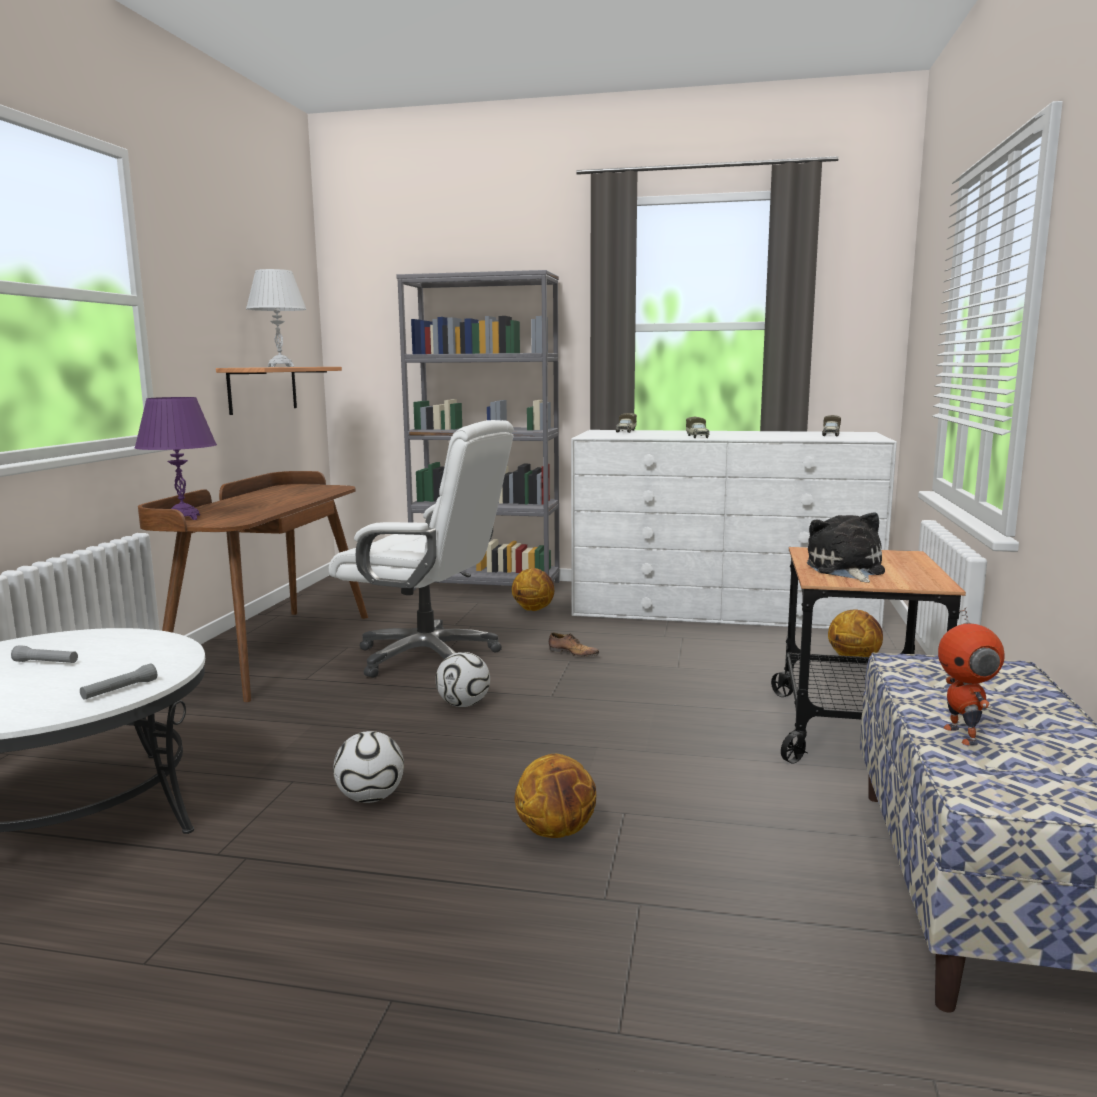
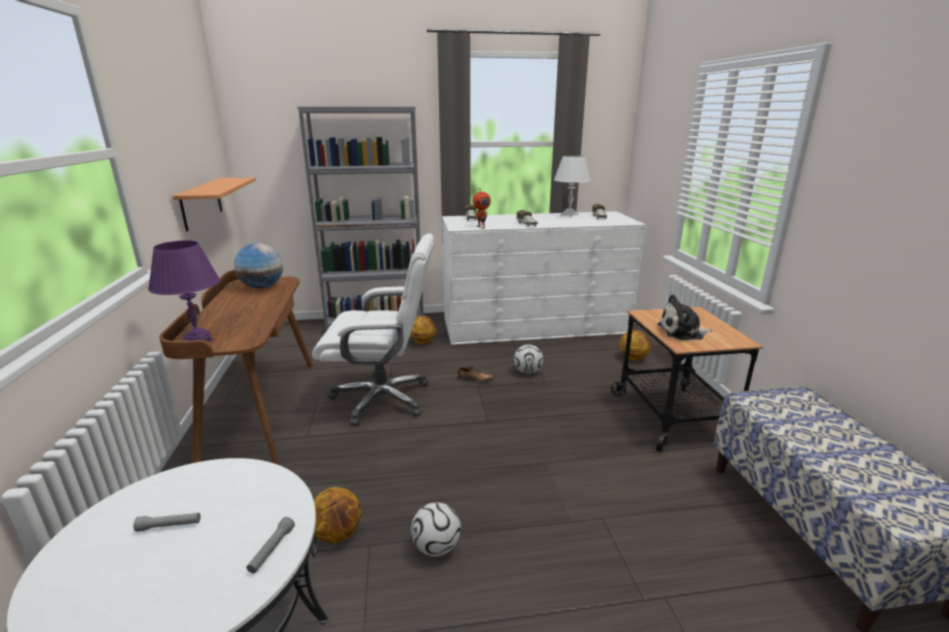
camera: 20 degrees left, 10 degrees up
white table lamp [246,269,307,367] -> white table lamp moved to [554,155,591,217]
football [436,652,490,707] -> football moved to [514,344,543,374]
basketball [514,754,596,838] -> basketball moved to [314,487,362,543]
plush toy [807,512,885,583] -> plush toy turned 75 degrees counterclockwise [658,294,712,340]
toy robot [938,607,1005,746] -> toy robot moved to [473,188,491,229]
none -> globe [234,243,283,289]

